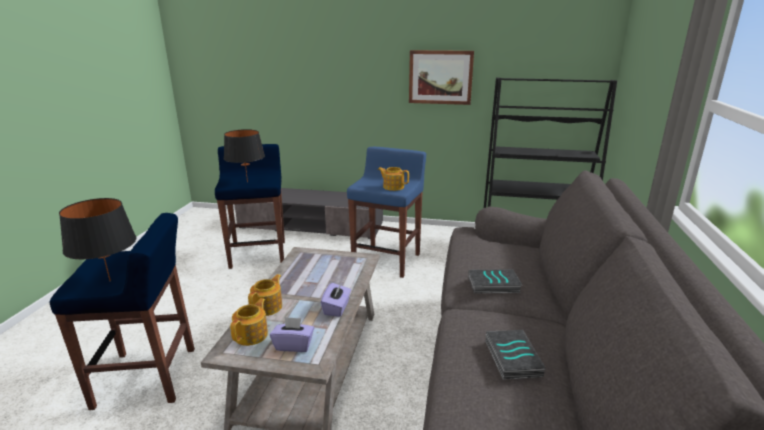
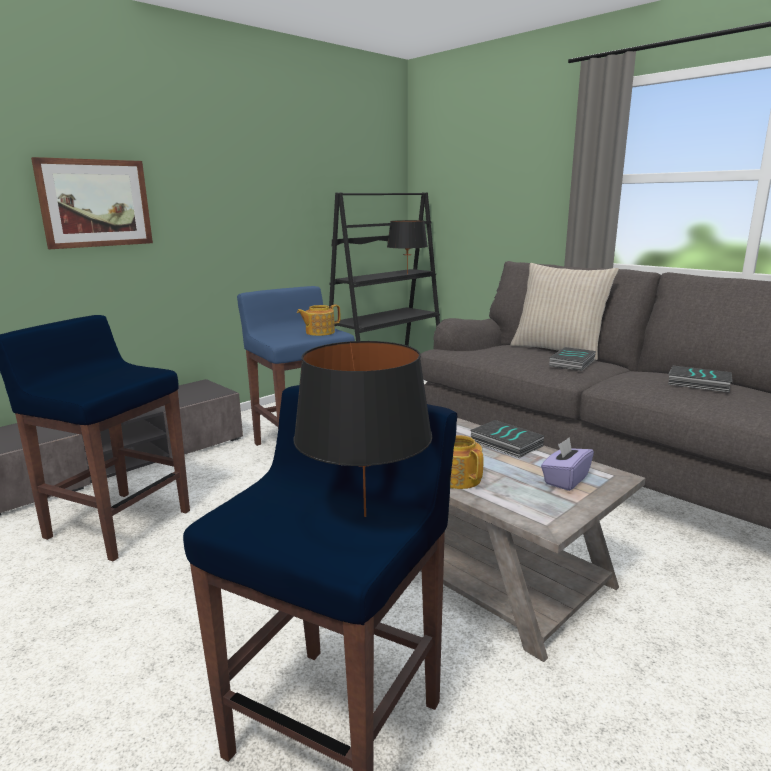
camera: 55 degrees left, 5 degrees down
black table lamp [224,129,265,182] -> black table lamp moved to [387,220,428,274]
teapot [230,298,268,346] -> none
purple tissue box [321,283,351,317] -> book [470,420,544,458]
picture [409,50,474,105] -> picture moved to [31,157,153,249]
none -> beige pillow [511,263,619,360]

